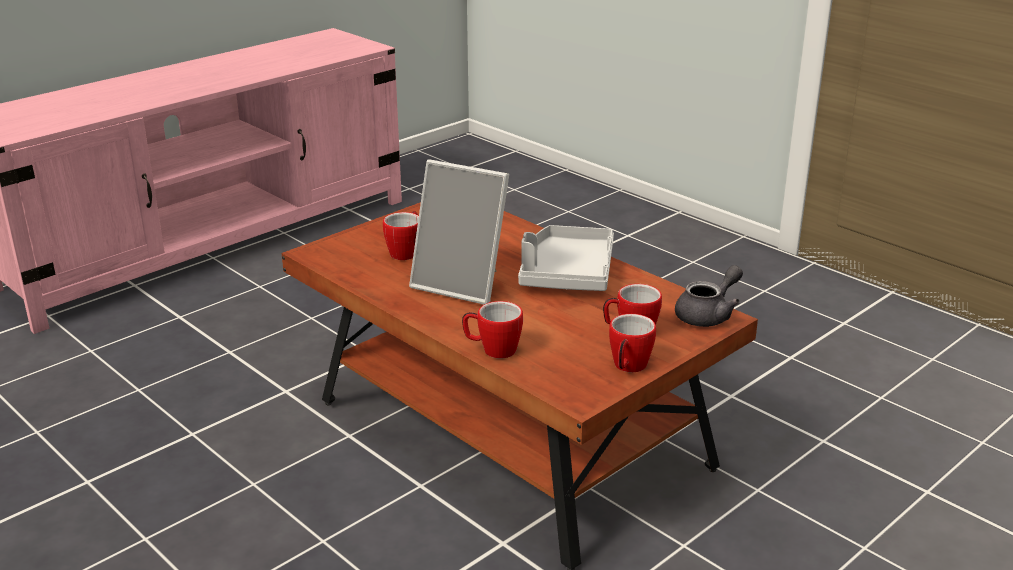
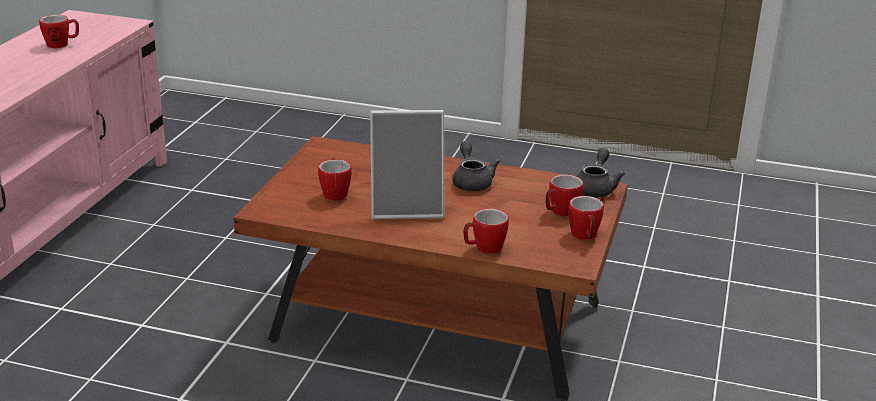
camera: 30 degrees left, 0 degrees up
grey tray [518,225,614,291] -> grey teapot [452,141,500,191]
none -> mug [39,15,79,48]

